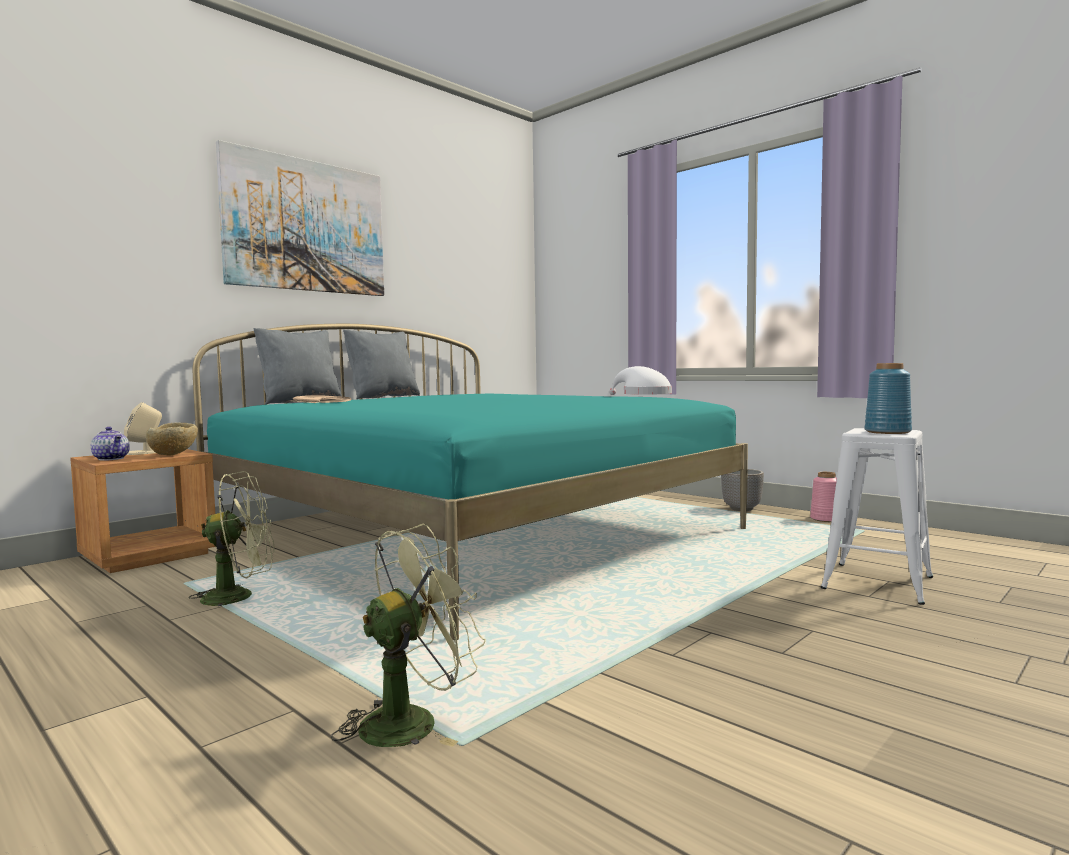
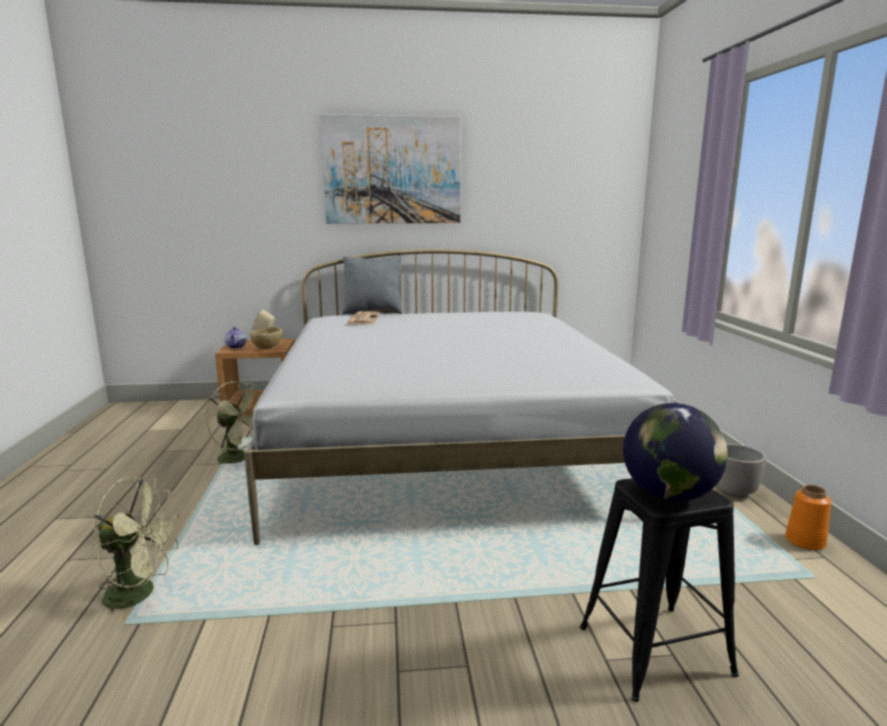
camera: 40 degrees right, 10 degrees up
turquoise bed [193,324,748,641] -> white bed [244,249,674,545]
grey pillow [343,330,420,399] -> none
white hat [609,366,672,395] -> none
pink vase [810,472,837,522] -> orange vase [785,485,831,550]
white stool [821,428,933,605] -> black stool [580,478,739,702]
blue vase [864,363,912,434] -> globe [623,403,728,502]

